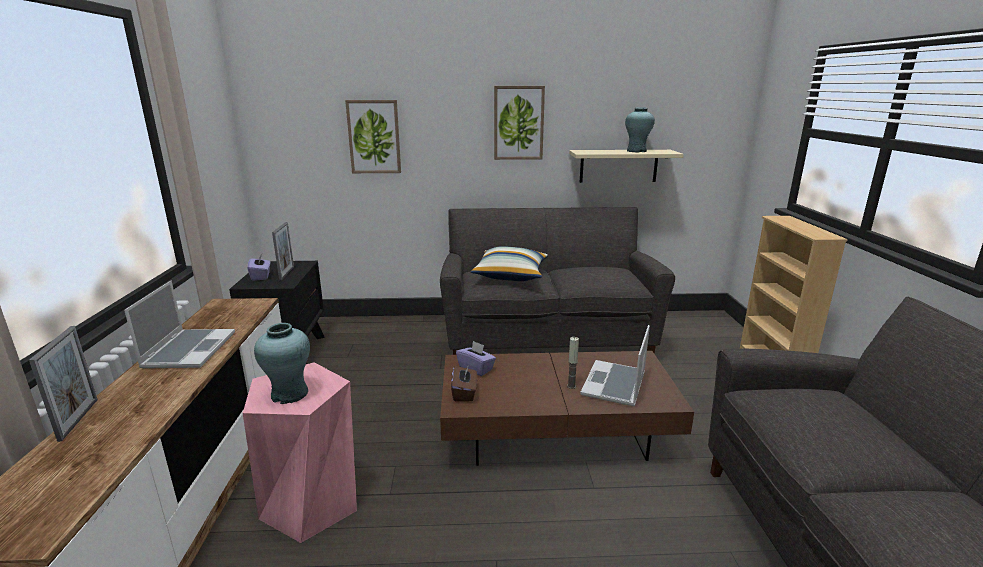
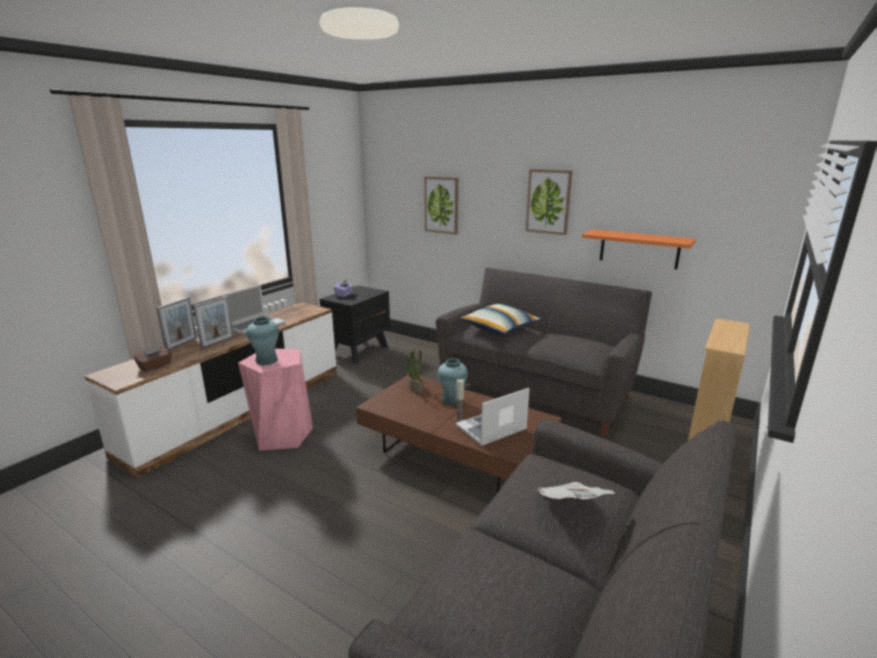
camera: 35 degrees right, 0 degrees up
picture frame [272,222,294,280] -> picture frame moved to [193,296,234,349]
brown tissue box [451,366,477,401] -> brown tissue box moved to [133,345,172,372]
purple tissue box [456,341,496,376] -> potted plant [404,349,424,393]
beige shelf [569,150,684,183] -> orange shelf [582,229,696,269]
turquoise vase [625,107,655,152] -> turquoise vase moved to [438,358,468,406]
none -> newspaper [538,482,615,500]

